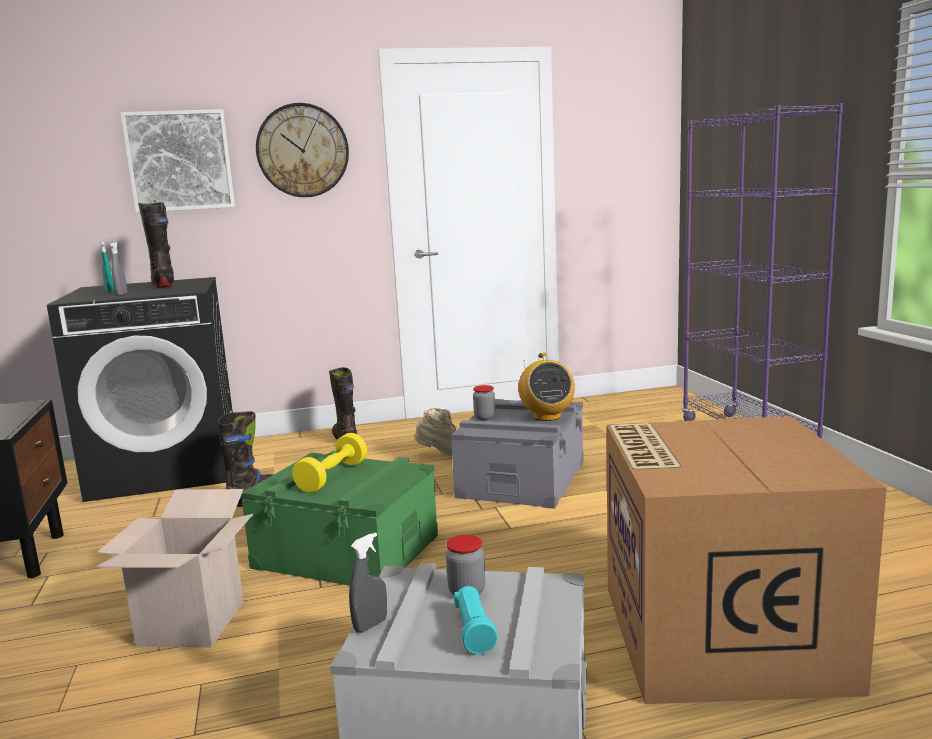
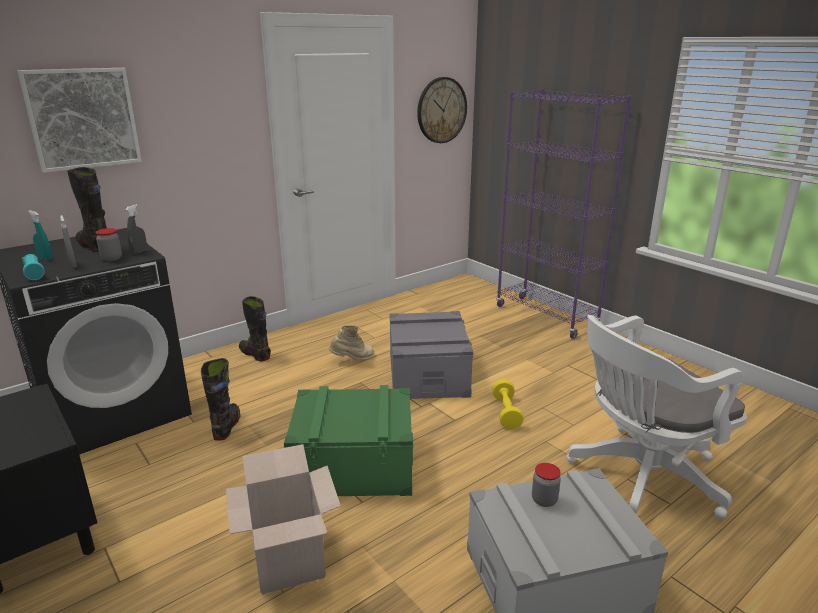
camera: 25 degrees left, 10 degrees up
wall clock [256,103,349,197] -> wall clock moved to [417,77,467,143]
yellow dumbbell [292,433,367,493] -> yellow dumbbell moved to [492,379,524,429]
grey spray bottle [349,532,387,633] -> grey spray bottle moved to [125,204,147,254]
turquoise flashlight [454,586,498,654] -> turquoise flashlight moved to [22,254,45,280]
jar [473,385,495,420] -> jar moved to [96,228,122,261]
radio [518,353,575,421] -> none
cardboard box [606,416,887,704] -> white office chair [566,315,747,520]

